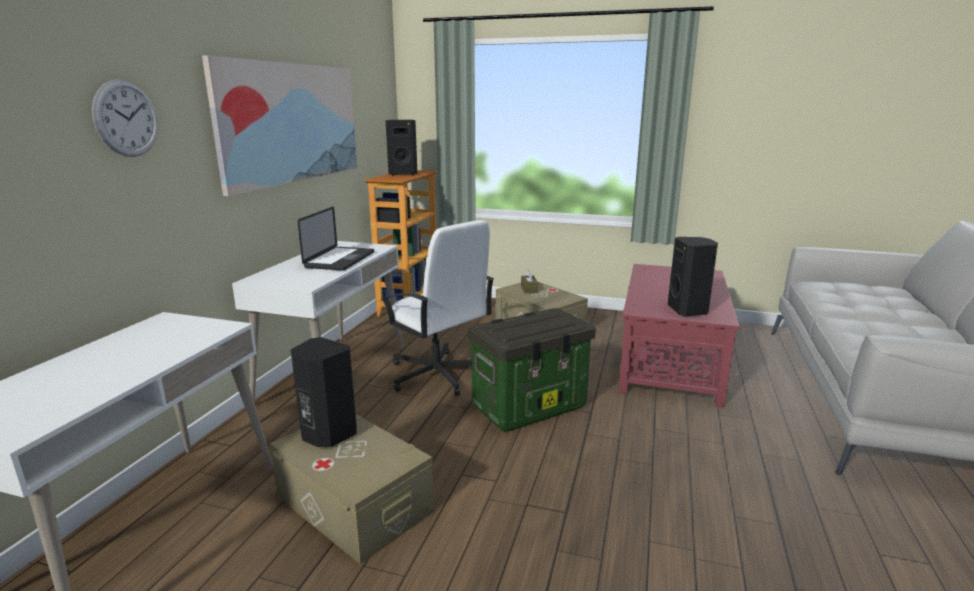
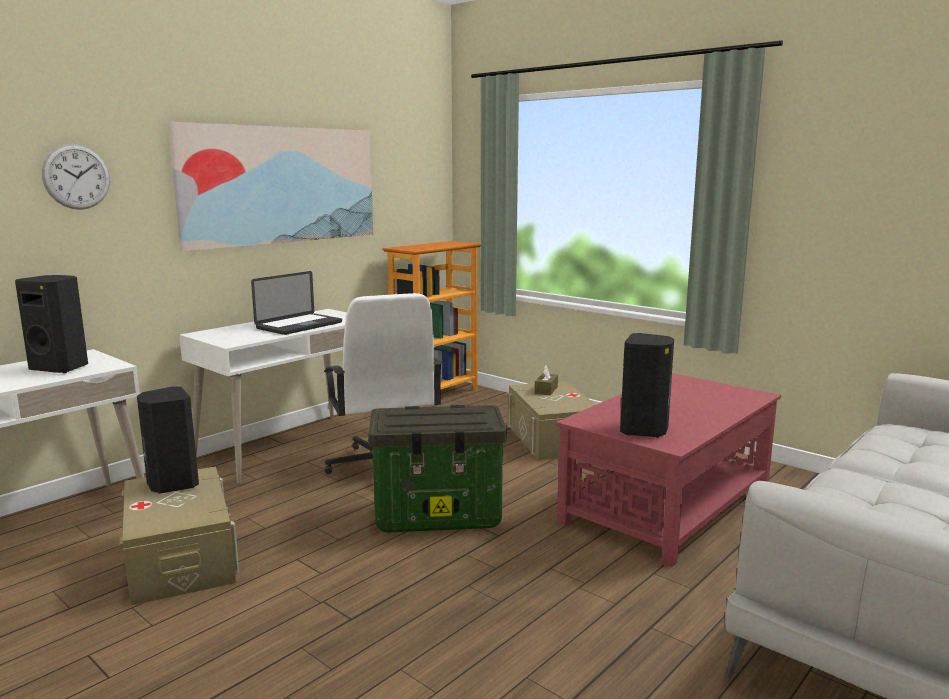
camera: 25 degrees right, 5 degrees down
black speaker [386,120,418,176] -> black speaker moved to [15,275,88,373]

